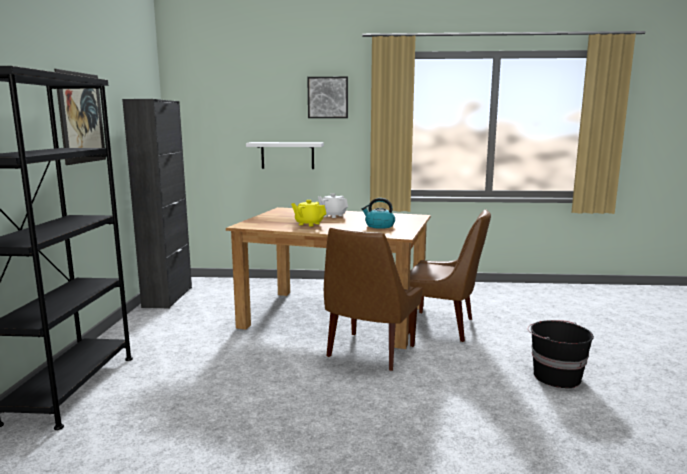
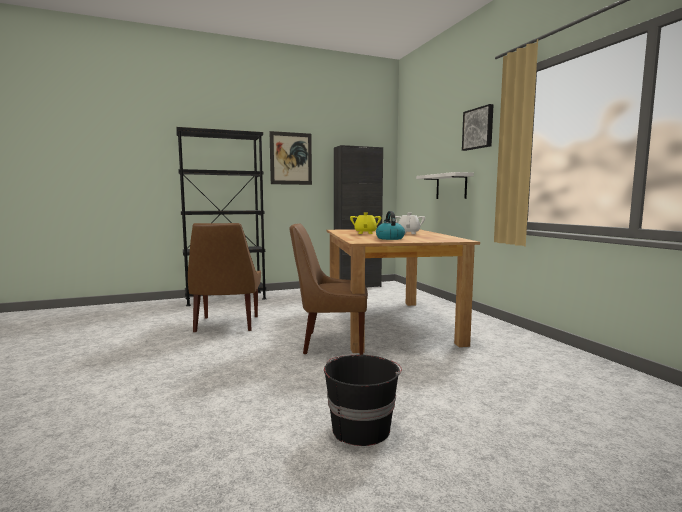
camera: 65 degrees right, 5 degrees down
brown chair [408,209,491,342] -> brown chair moved to [188,223,261,332]

